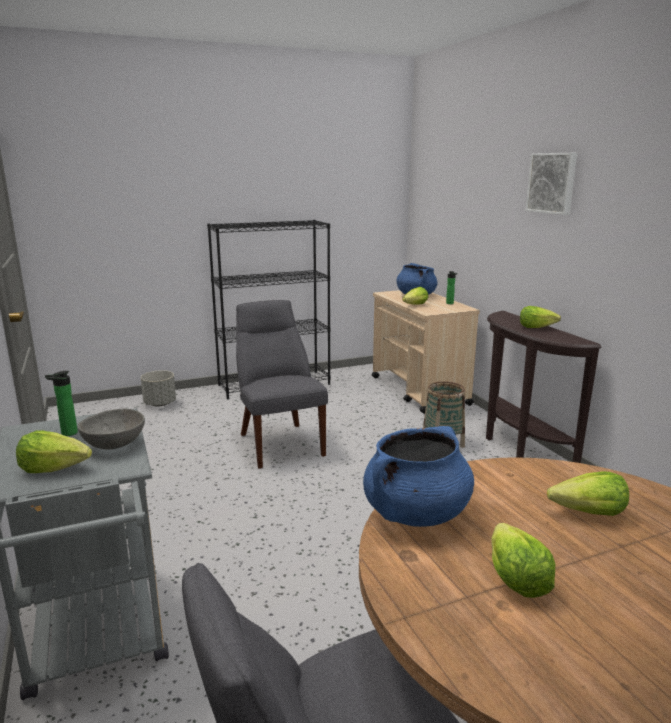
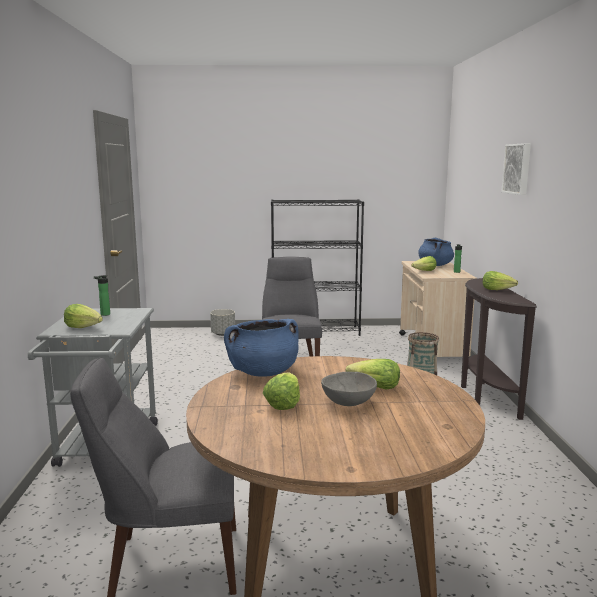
camera: 20 degrees right, 5 degrees down
grey bowl [78,408,145,449] -> grey bowl moved to [321,372,377,406]

